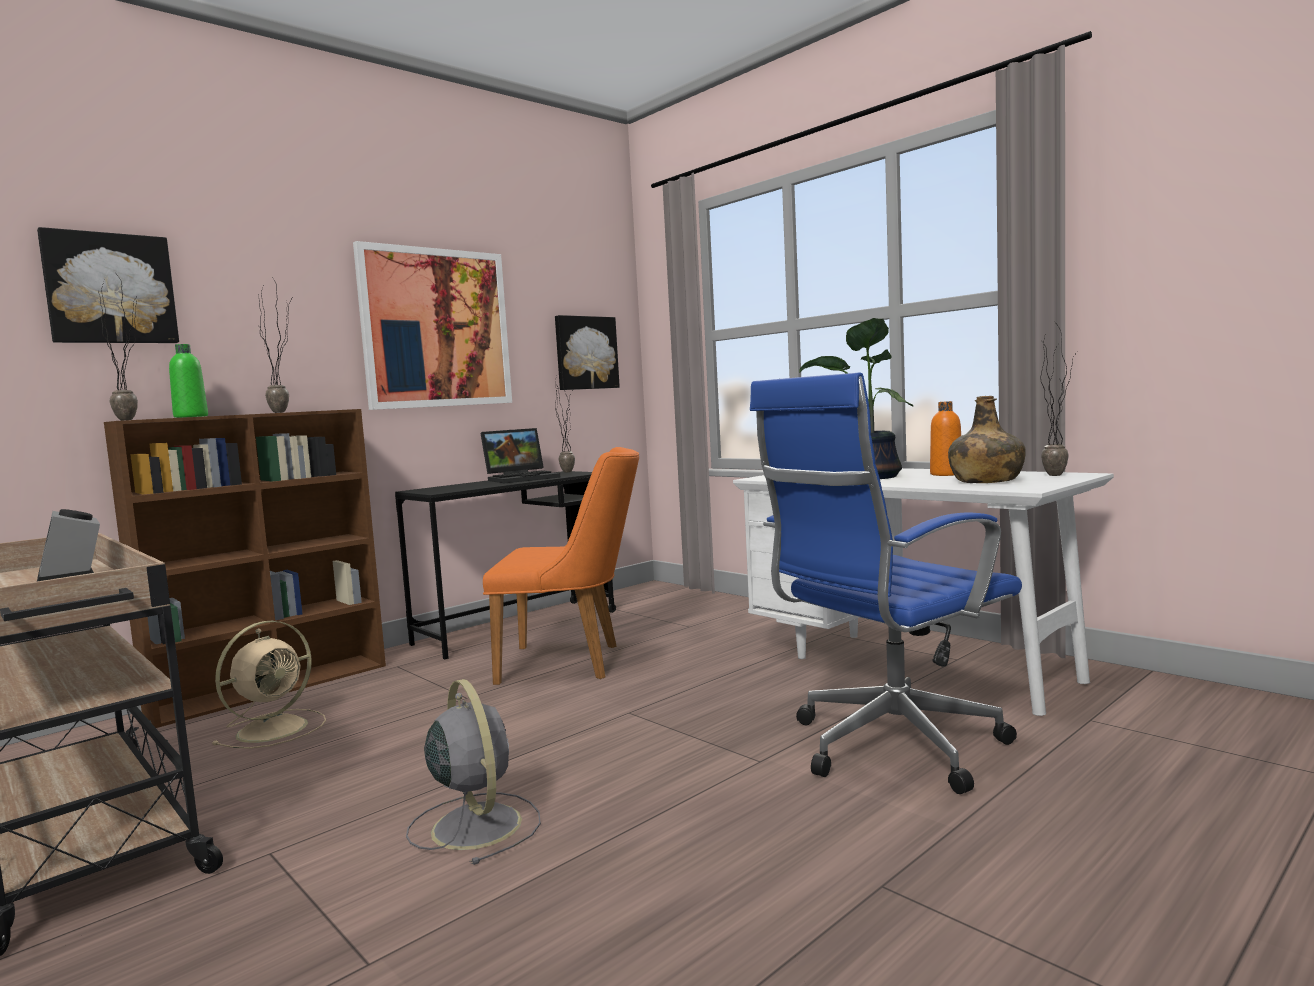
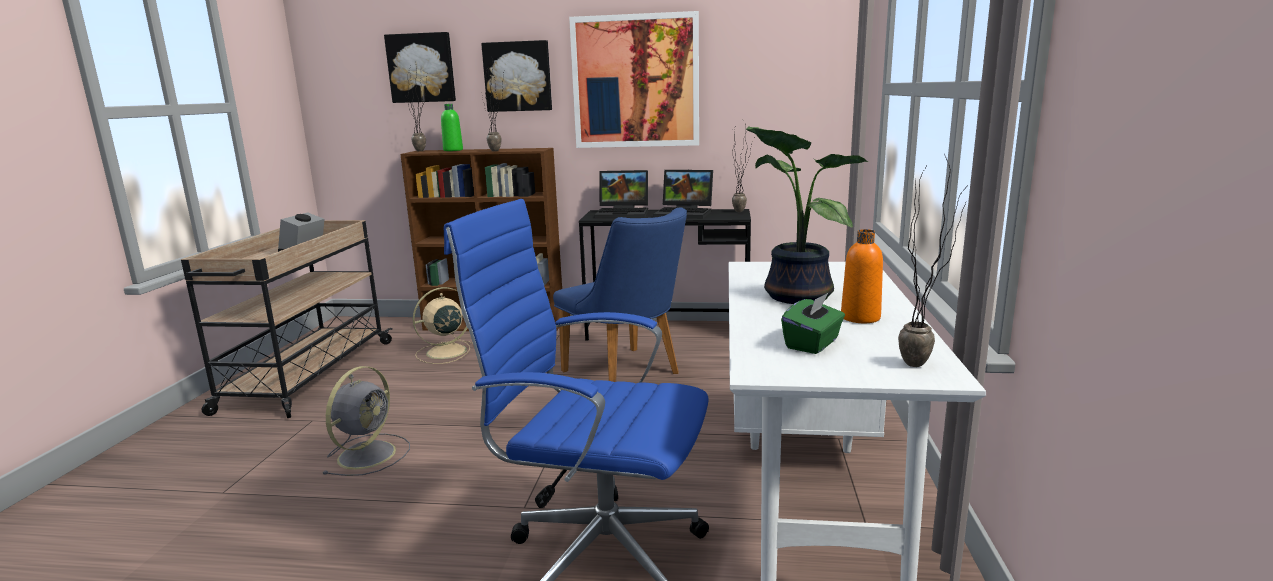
camera: 50 degrees right, 10 degrees up
beige fan [212,621,326,749] -> beige fan turned 150 degrees clockwise [413,287,473,364]
orange chair [483,447,639,685] -> blue chair [553,208,687,382]
picture [555,315,620,390] -> picture moved to [481,40,552,112]
green bottle [948,396,1026,483] -> green tissue box [781,292,845,354]
none -> laptop [594,170,648,218]

